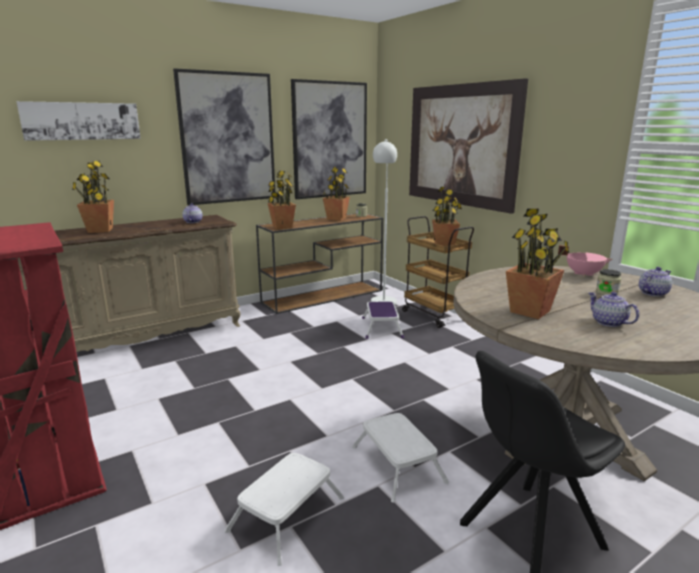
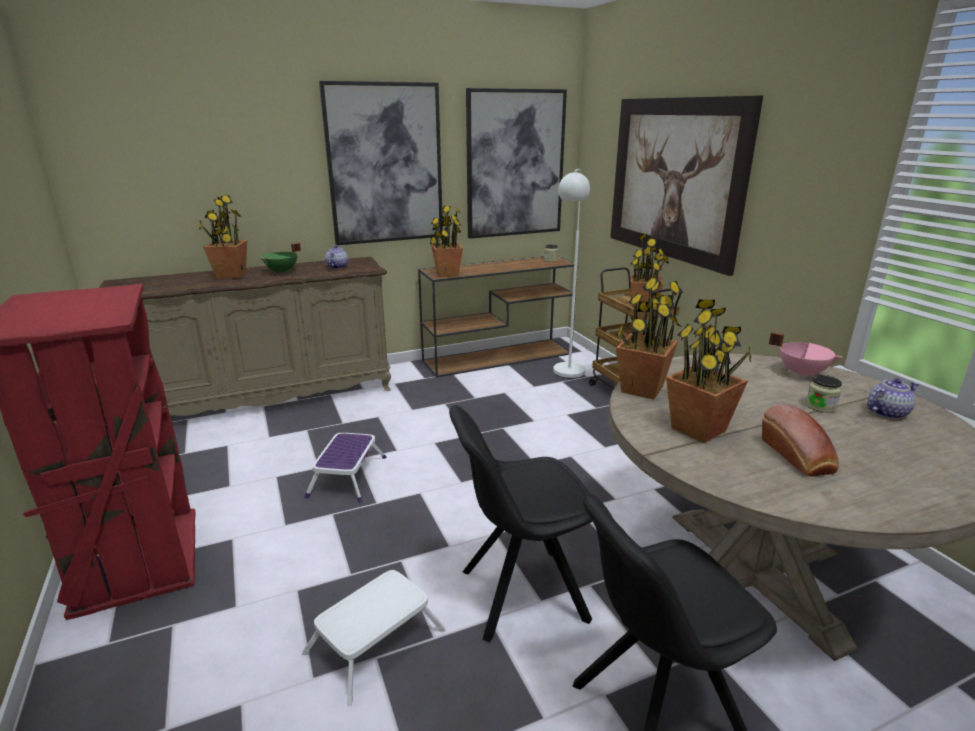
camera: 10 degrees right, 5 degrees up
picture [16,101,141,141] -> none
potted plant [323,167,350,221] -> potted plant moved to [616,277,683,400]
white step ladder [351,413,449,503] -> black chair [449,405,592,642]
purple step ladder [362,301,404,339] -> purple step ladder moved to [304,433,387,503]
teapot [589,292,639,327] -> bread [762,404,839,477]
none -> green cooking pot [261,242,301,274]

